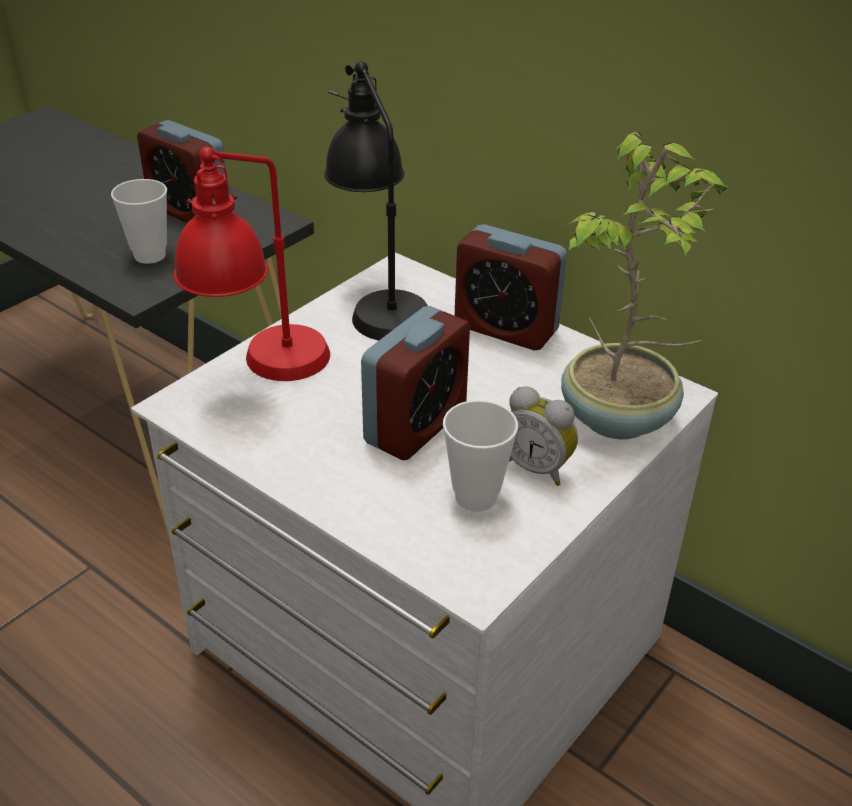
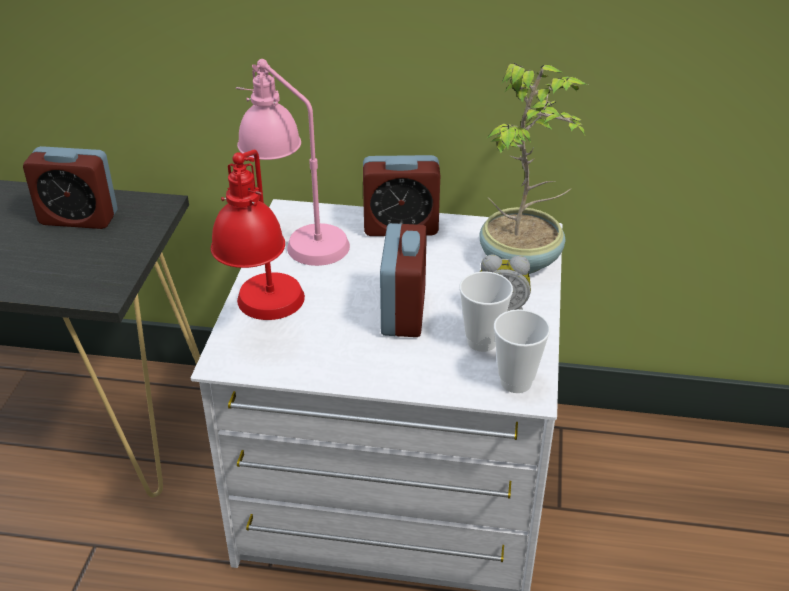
camera: 30 degrees left, 0 degrees up
cup [111,179,167,264] -> cup moved to [494,309,550,393]
black table lamp [324,61,428,340] -> pink table lamp [236,59,350,266]

